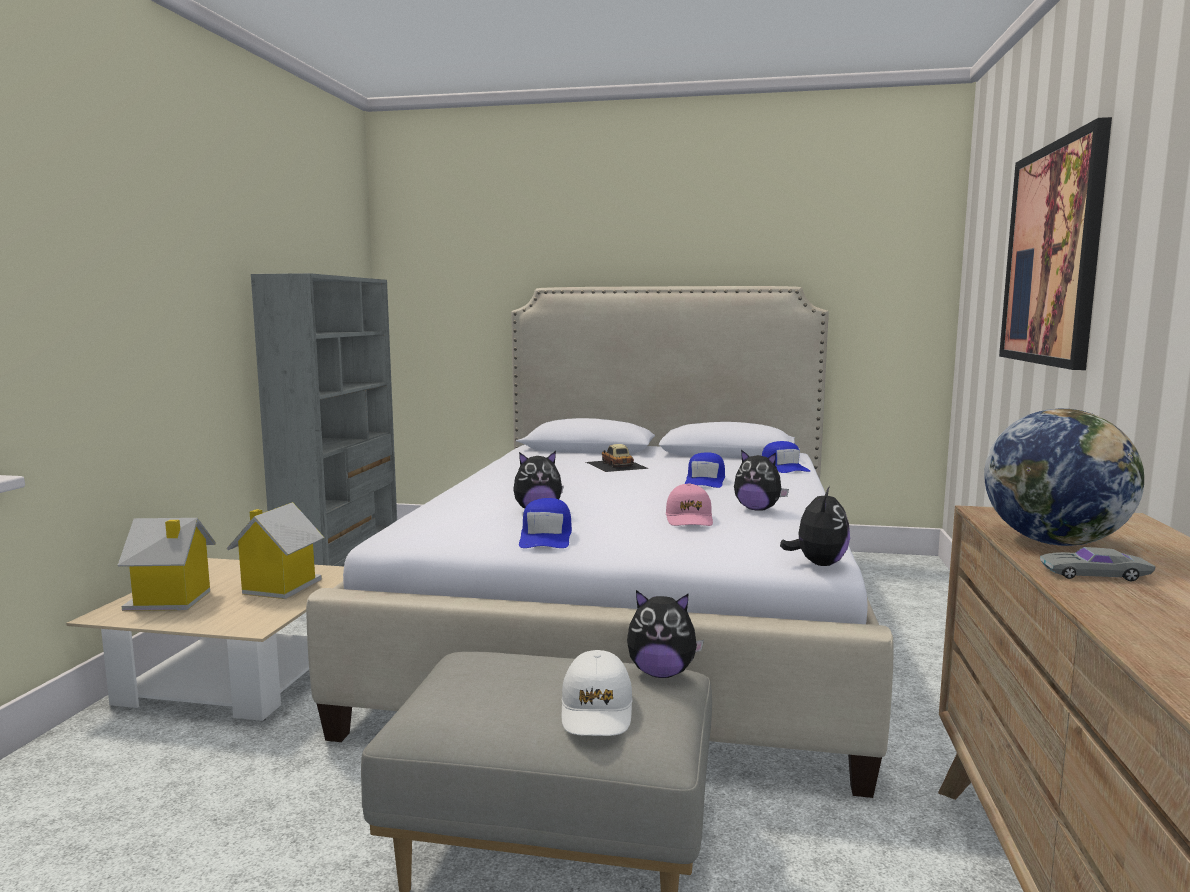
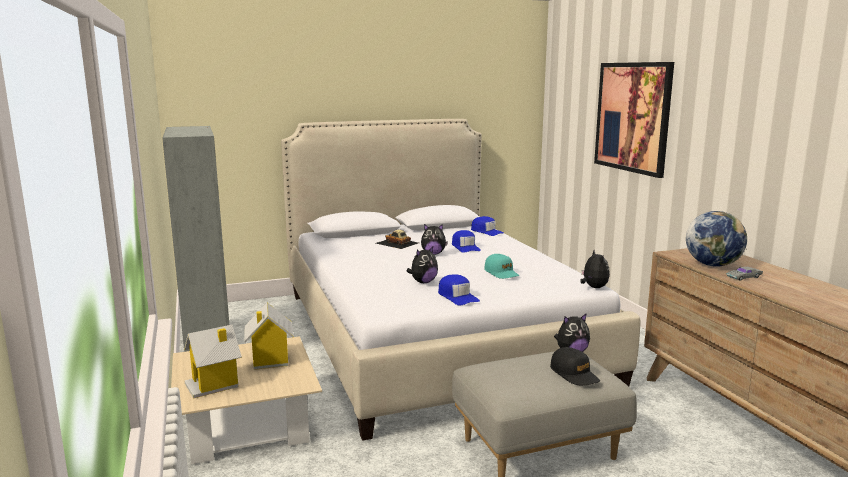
camera: 30 degrees left, 5 degrees up
white cap [562,650,632,736] -> black cap [550,347,600,385]
pink cap [666,483,713,526] -> turquoise cap [484,254,519,279]
plush toy [734,450,789,511] -> plush toy moved to [421,224,448,255]

